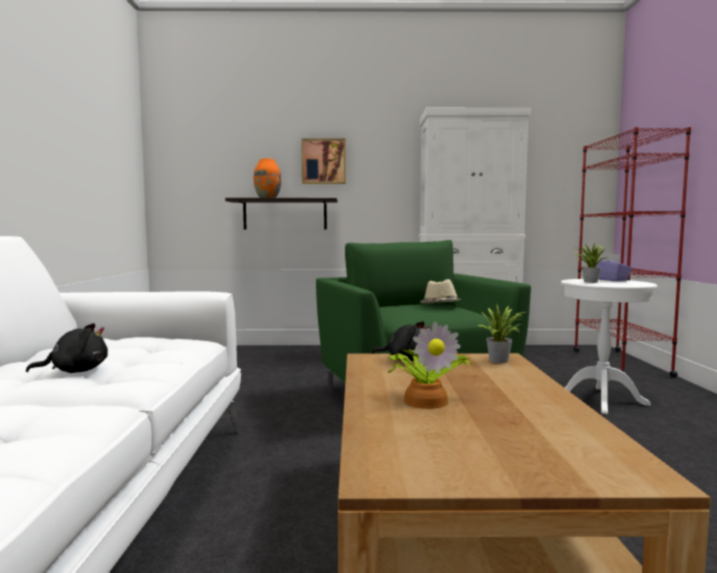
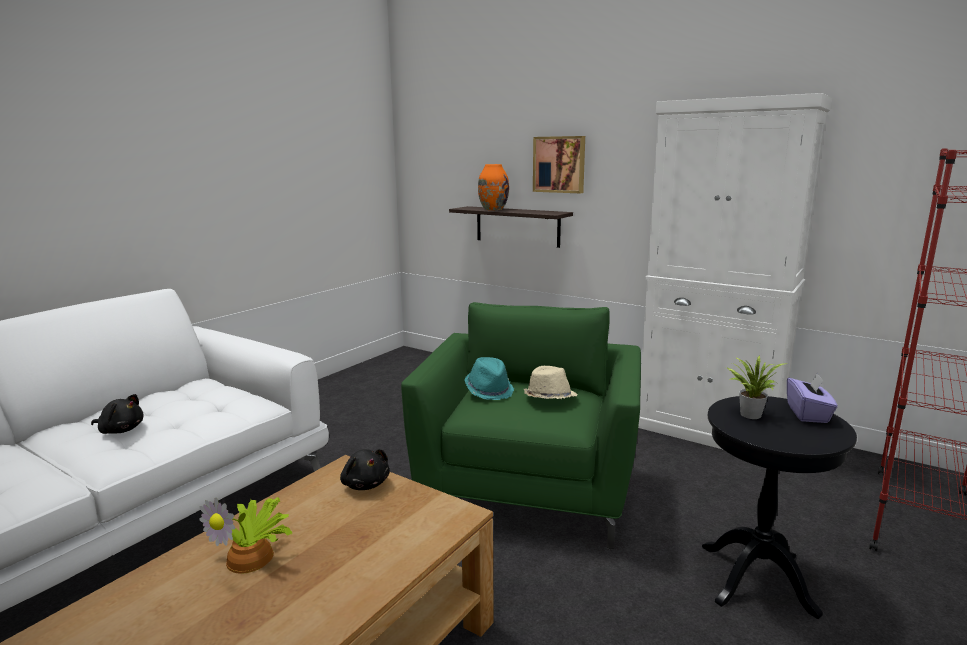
camera: 35 degrees right, 10 degrees up
potted plant [478,305,524,363] -> none
white side table [561,279,657,414] -> black side table [702,396,857,619]
none -> turquoise hat [464,357,514,400]

